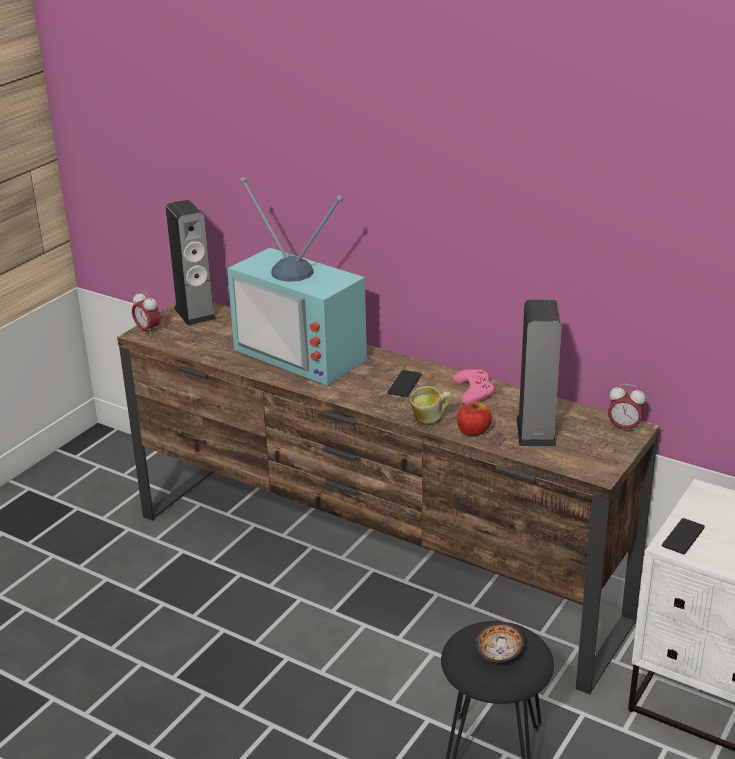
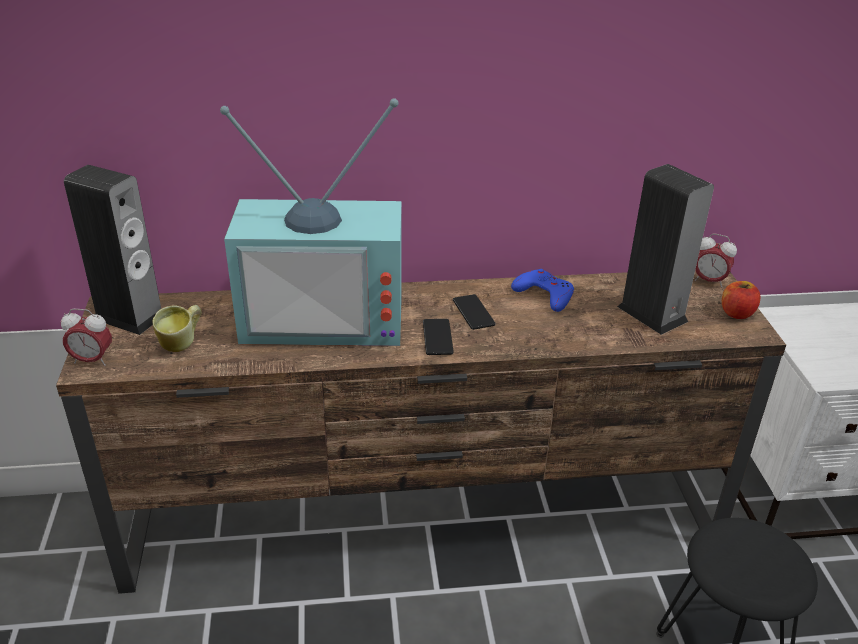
camera: 40 degrees left, 5 degrees up
mug [410,386,452,425] -> mug moved to [153,305,202,352]
pink game controller [453,369,494,404] -> blue game controller [511,269,574,312]
apple [457,402,492,436] -> apple moved to [722,281,760,319]
bowl [476,622,524,662] -> none
alarm clock [608,383,646,433] -> alarm clock turned 45 degrees clockwise [695,234,737,288]
phone [662,518,705,554] -> phone moved to [423,319,454,355]

